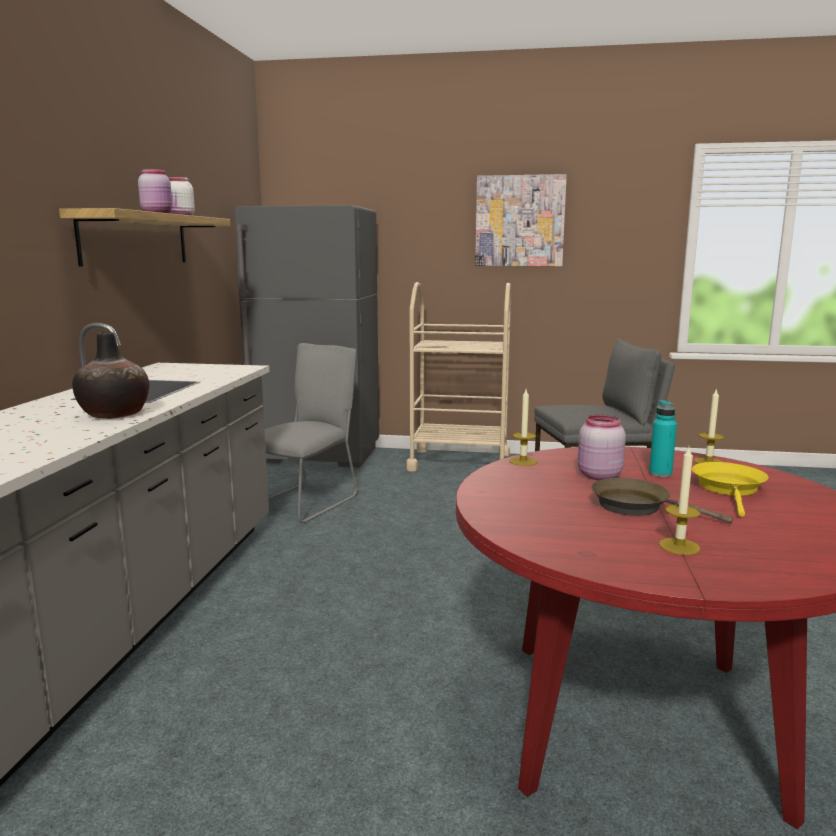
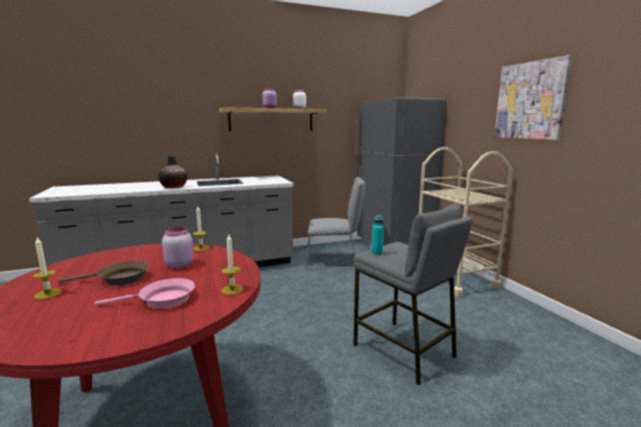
camera: 60 degrees right, 0 degrees up
brown frying pan [591,478,733,523] -> brown frying pan turned 75 degrees clockwise [59,261,149,286]
turquoise bottle [649,400,677,477] -> turquoise bottle moved to [371,215,384,255]
yellow frying pan [692,462,768,517] -> pink frying pan [94,278,195,308]

